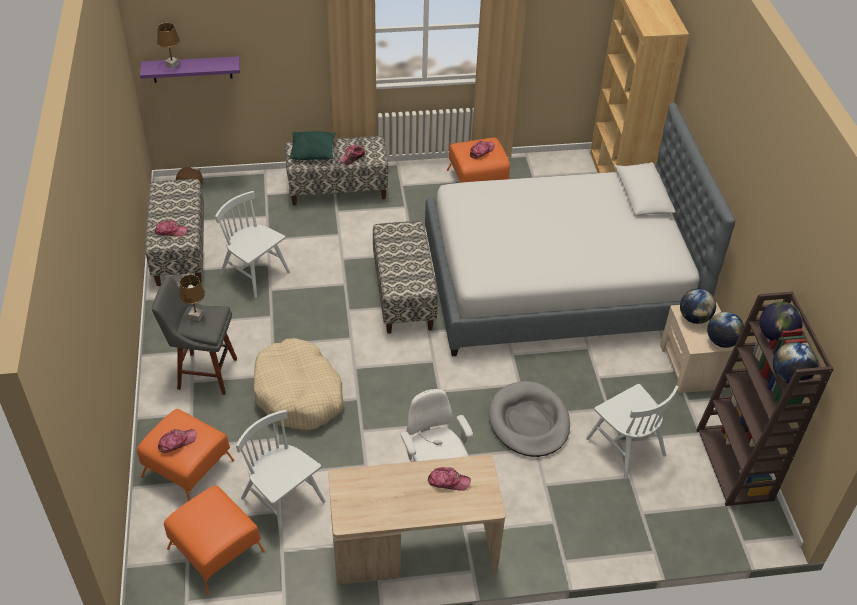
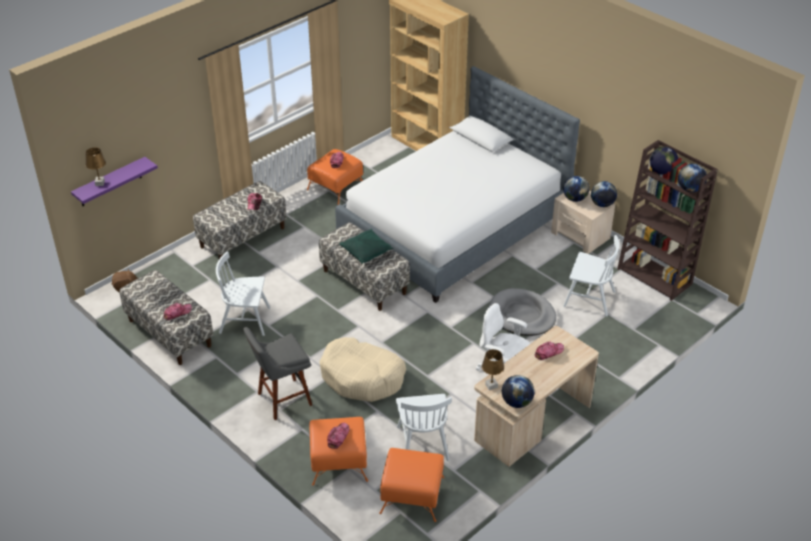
camera: 35 degrees left, 5 degrees down
brown table lamp [179,275,205,321] -> brown table lamp moved to [482,349,504,390]
white chair [236,410,326,537] -> white chair turned 105 degrees counterclockwise [396,394,452,461]
green pillow [290,131,336,160] -> green pillow moved to [339,229,393,264]
none -> globe [502,375,535,408]

